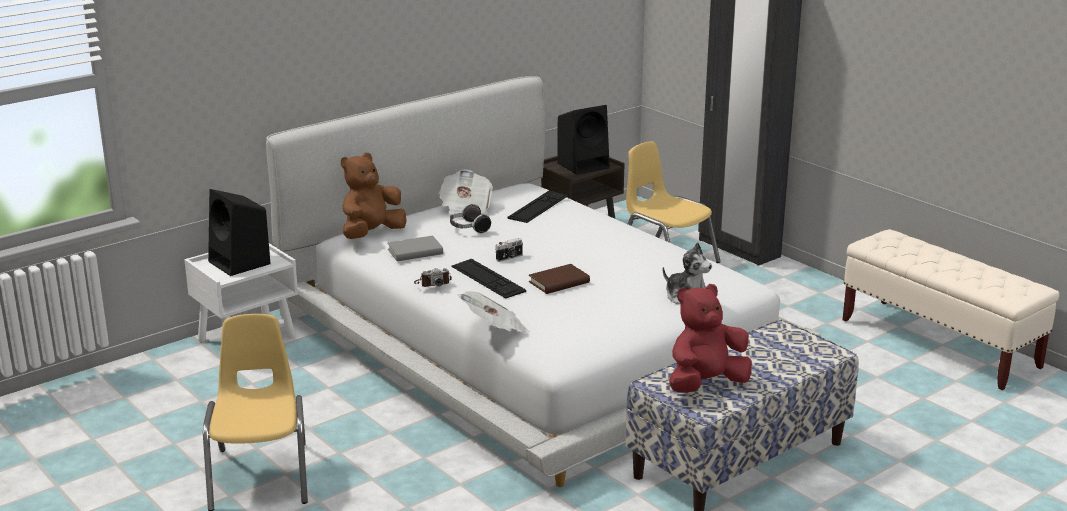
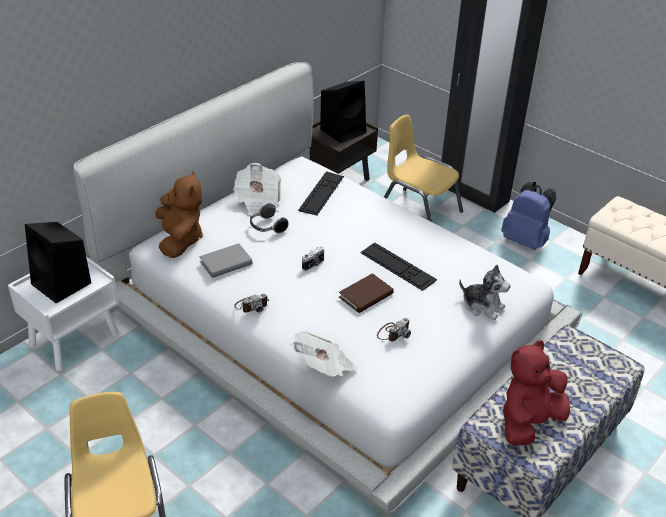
camera: 10 degrees left, 15 degrees up
brown plush toy [341,153,407,239] -> brown plush toy turned 135 degrees clockwise [156,171,203,258]
keyboard [451,259,526,299] -> keyboard moved to [360,242,437,291]
none -> camera [377,318,411,341]
none -> blue backpack [501,182,557,250]

